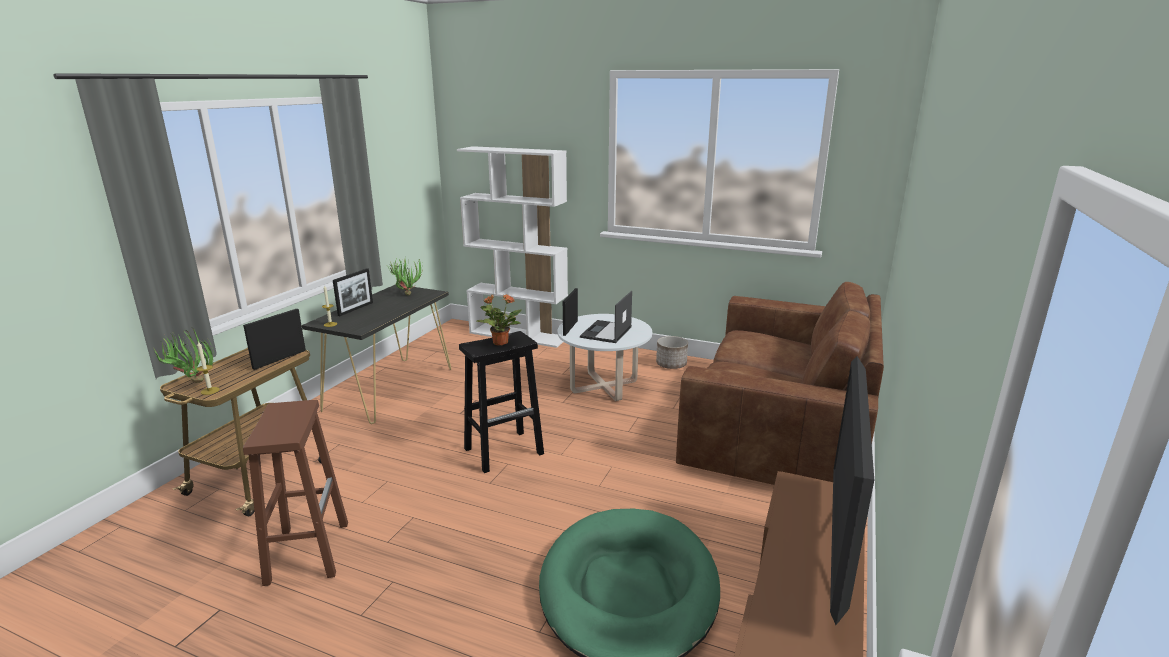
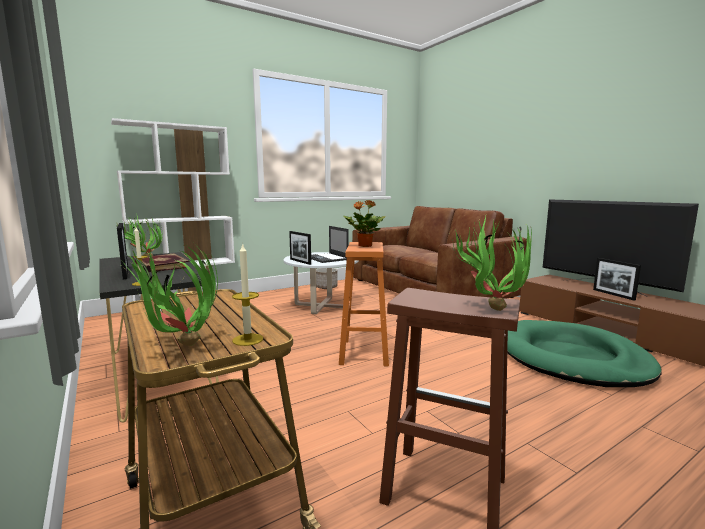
camera: 55 degrees left, 10 degrees down
picture frame [243,309,306,370] -> picture frame moved to [593,258,641,301]
black stool [459,331,544,473] -> orange stool [339,242,389,366]
none -> book [135,253,190,272]
none -> potted plant [452,216,532,311]

